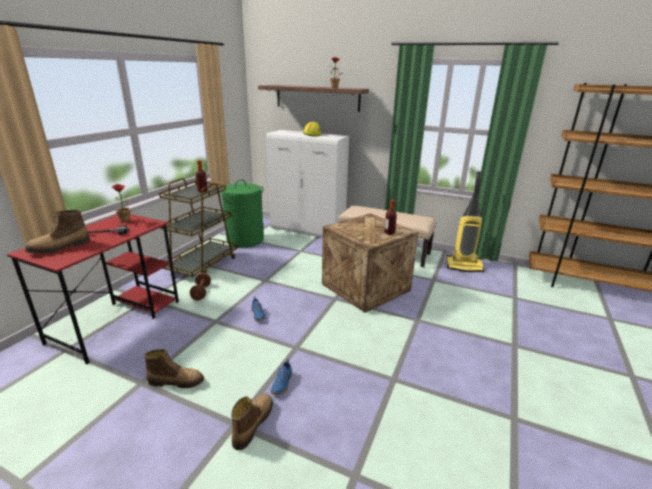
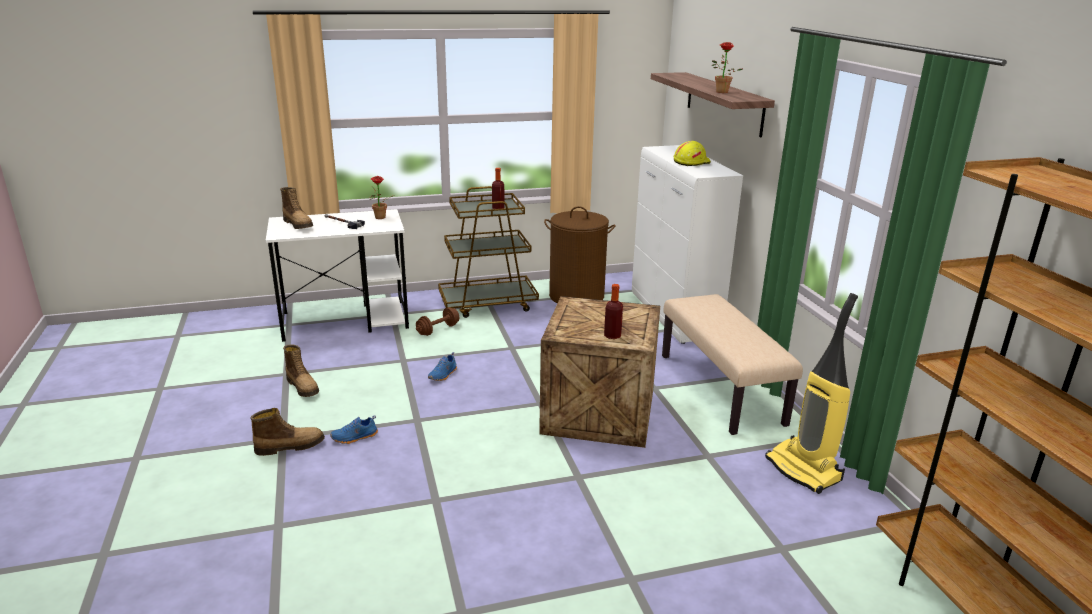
camera: 50 degrees right, 0 degrees up
red desk [7,214,179,364] -> white desk [266,209,409,342]
boot [25,210,90,254] -> boot turned 135 degrees counterclockwise [280,187,313,229]
green laundry basket [219,179,264,248] -> brown laundry basket [544,206,616,303]

